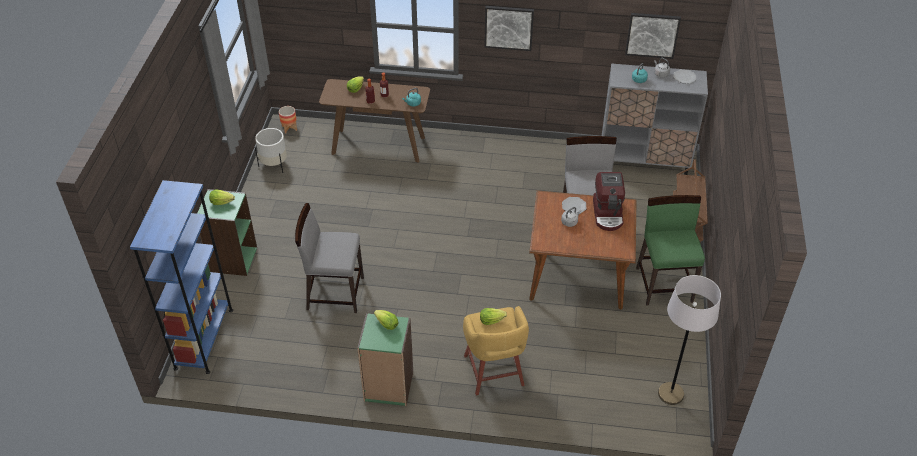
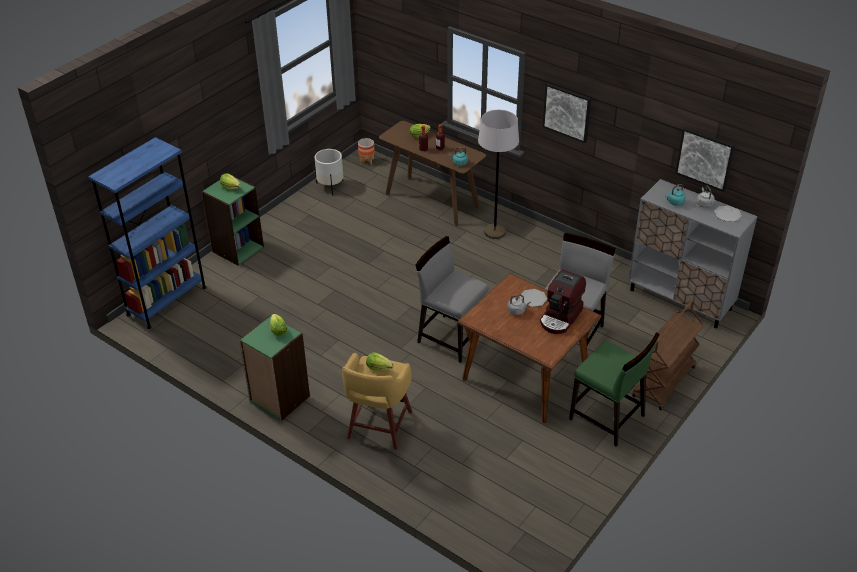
camera: 30 degrees right, 5 degrees down
grey chair [295,203,364,313] -> grey chair moved to [416,236,488,363]
green chair [636,195,705,306] -> green chair turned 105 degrees clockwise [569,332,659,447]
grey floor lamp [658,275,721,405] -> grey floor lamp moved to [478,110,519,239]

